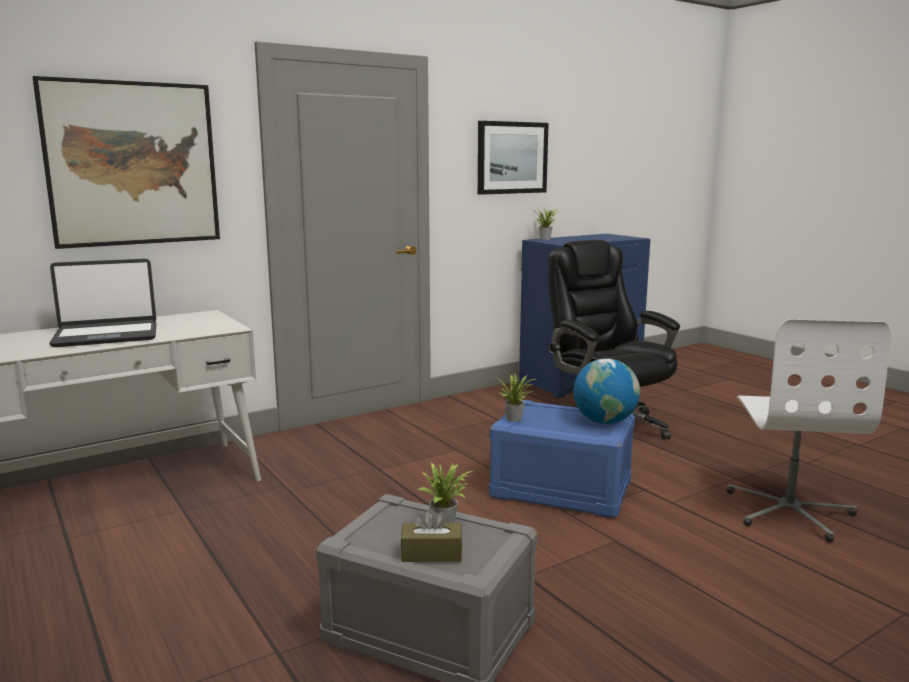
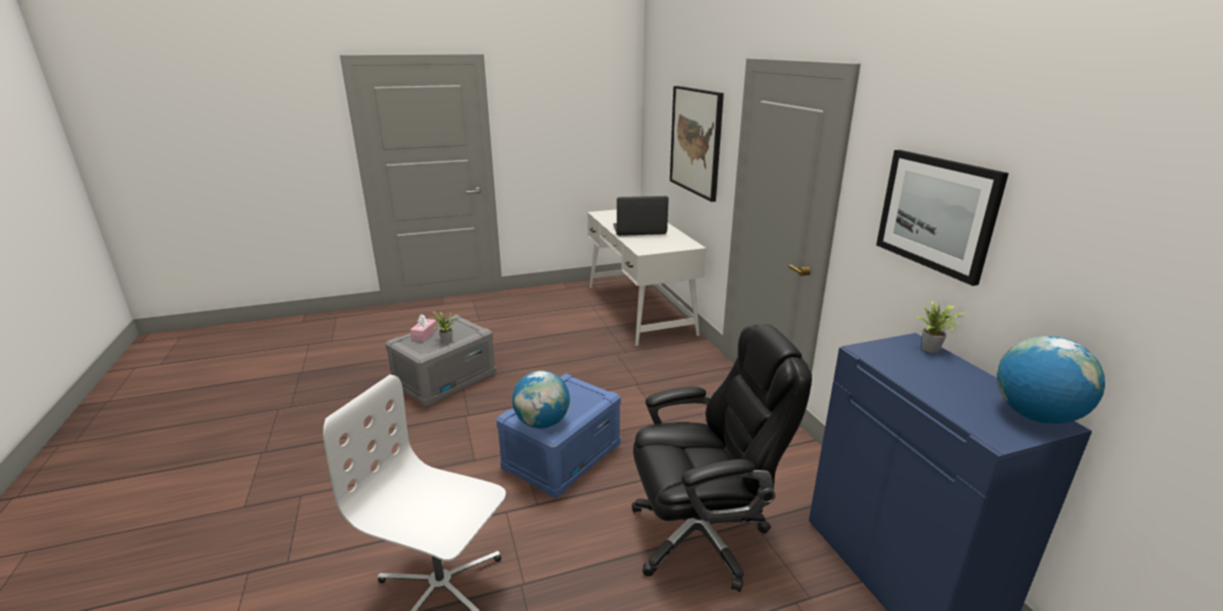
camera: 105 degrees right, 10 degrees up
laptop [49,259,157,347] -> laptop turned 90 degrees clockwise [613,196,669,236]
brown tissue box [400,508,462,562] -> pink tissue box [410,314,438,341]
potted plant [497,373,535,422] -> none
none -> globe [997,336,1105,424]

